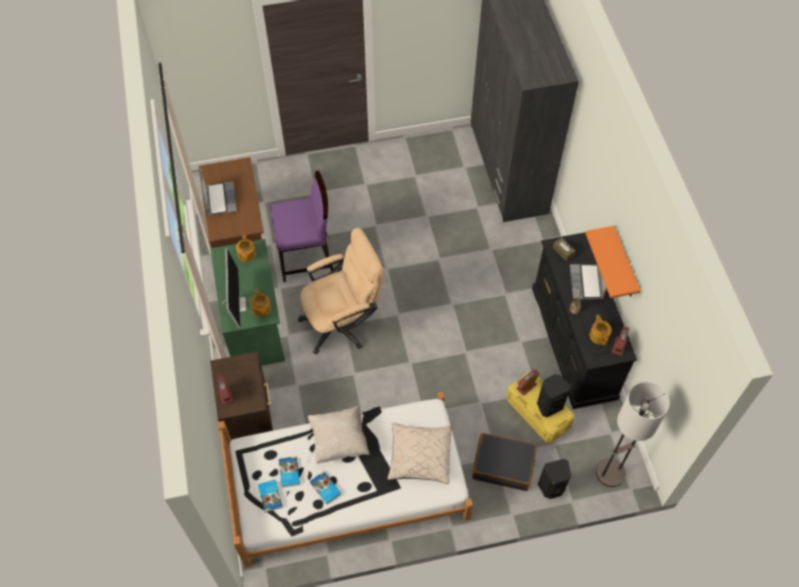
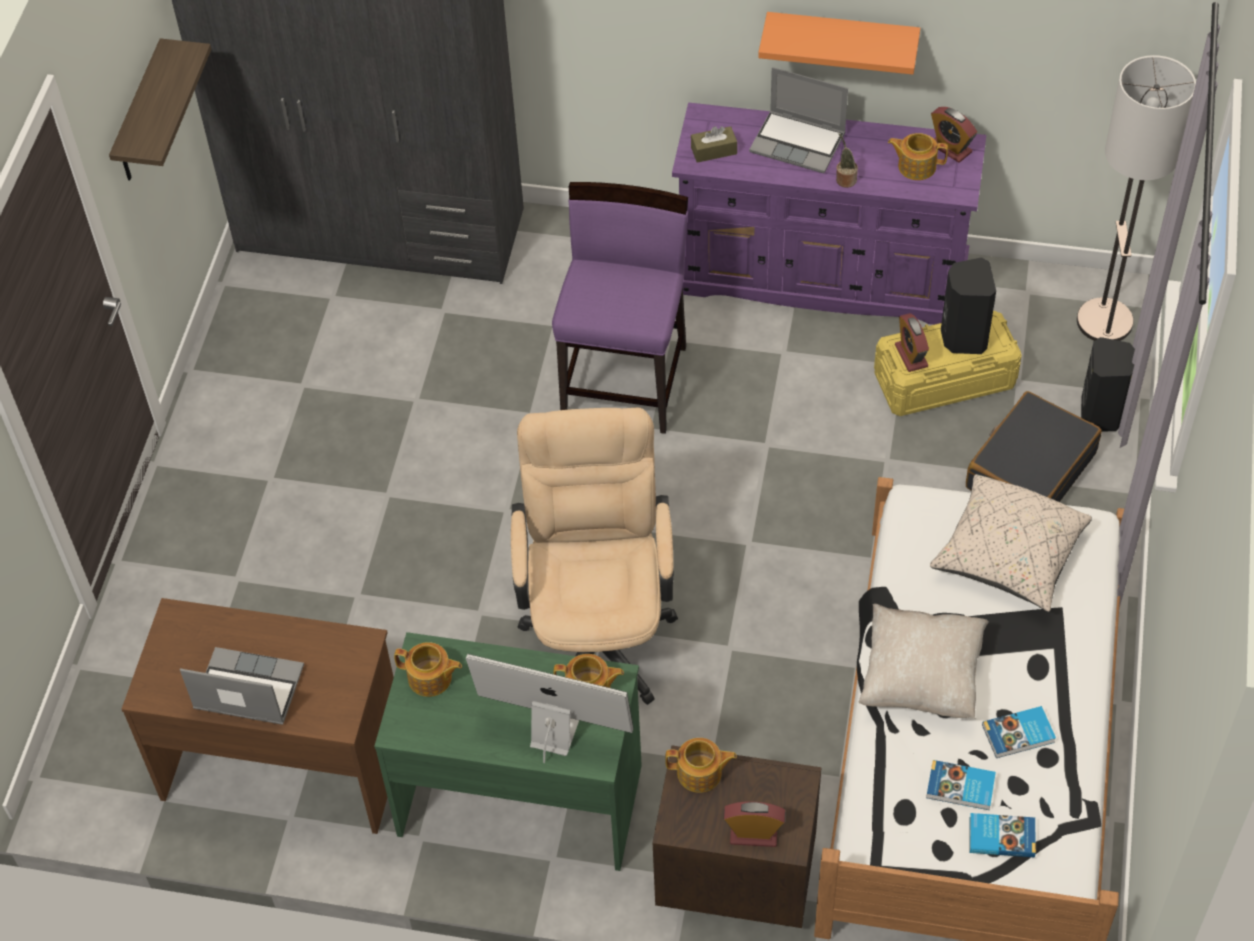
camera: 65 degrees left, 5 degrees down
purple chair [270,171,334,282] -> purple chair moved to [552,182,688,434]
black dresser [532,232,637,409] -> purple dresser [672,102,986,325]
none -> shelf [109,38,211,180]
none -> teapot [665,738,737,793]

